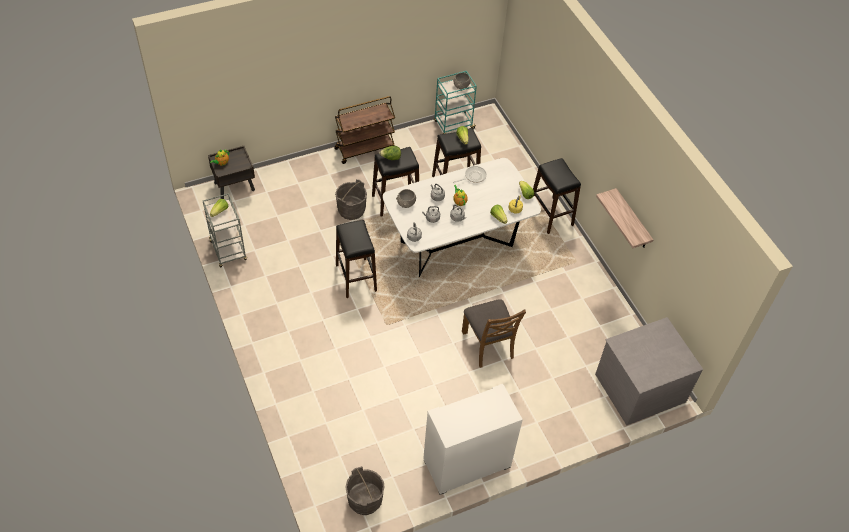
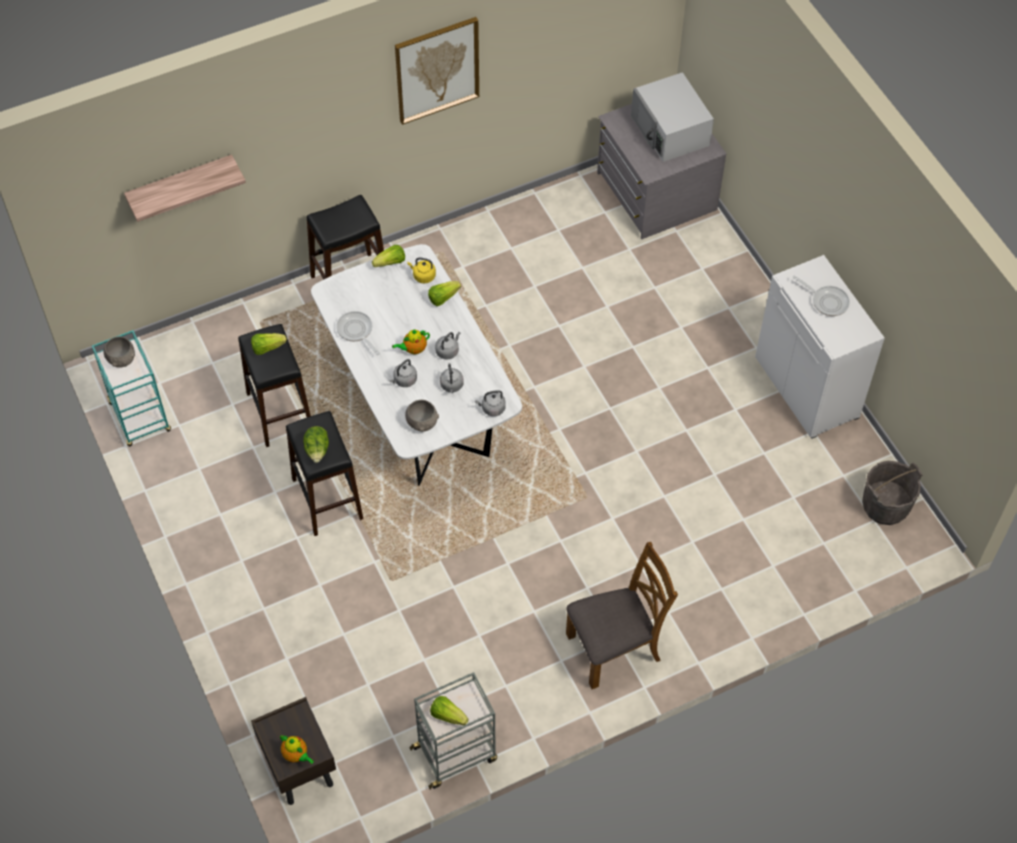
camera: 90 degrees left, 5 degrees up
brown cart [334,96,395,164] -> none
grey bucket [335,179,367,220] -> none
black stool [336,220,377,298] -> none
brown chair [462,299,526,368] -> brown chair moved to [566,542,678,689]
shelf [596,188,653,248] -> shelf moved to [124,155,246,222]
none -> picture [395,17,479,125]
none -> white microwave [631,72,714,162]
none -> frying pan [792,276,850,316]

